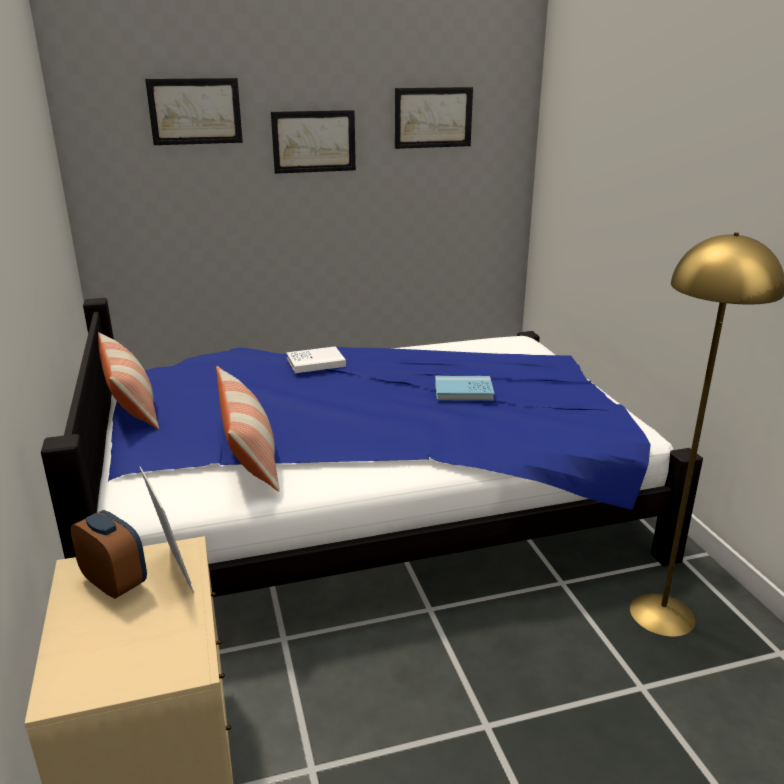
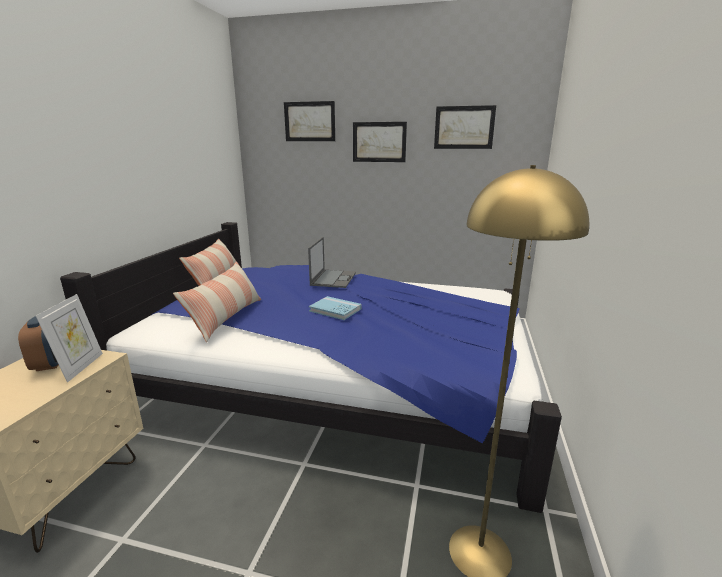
camera: 30 degrees right, 5 degrees down
white book [286,346,346,373] -> laptop [308,237,356,288]
blue book [435,376,494,401] -> blue book moved to [309,296,361,320]

